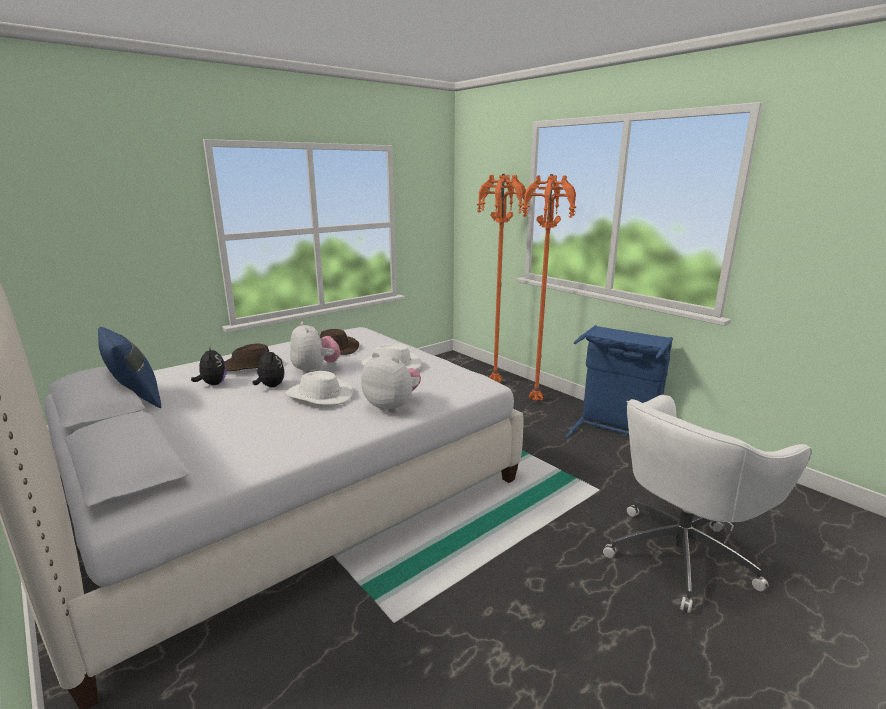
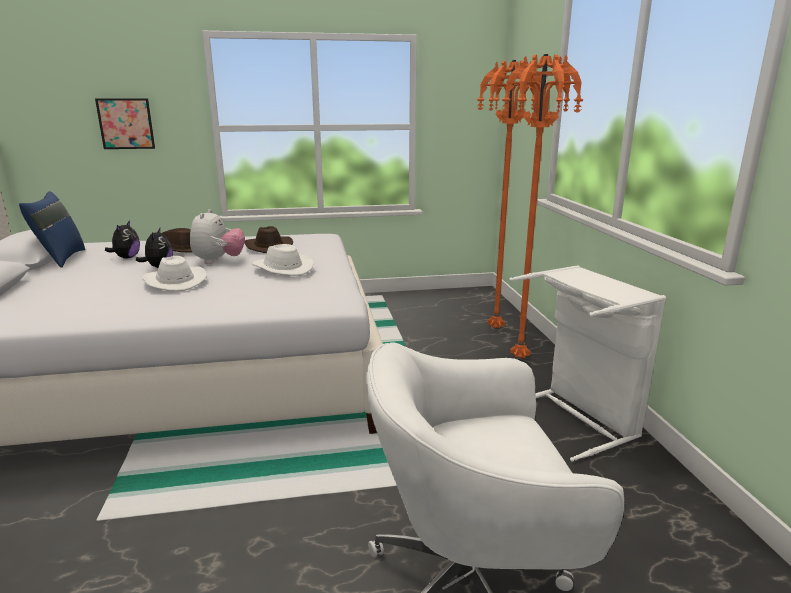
camera: 30 degrees right, 0 degrees up
plush toy [361,352,421,413] -> none
blue laundry basket [565,325,673,438] -> white laundry basket [509,265,666,462]
none -> picture [95,98,155,149]

